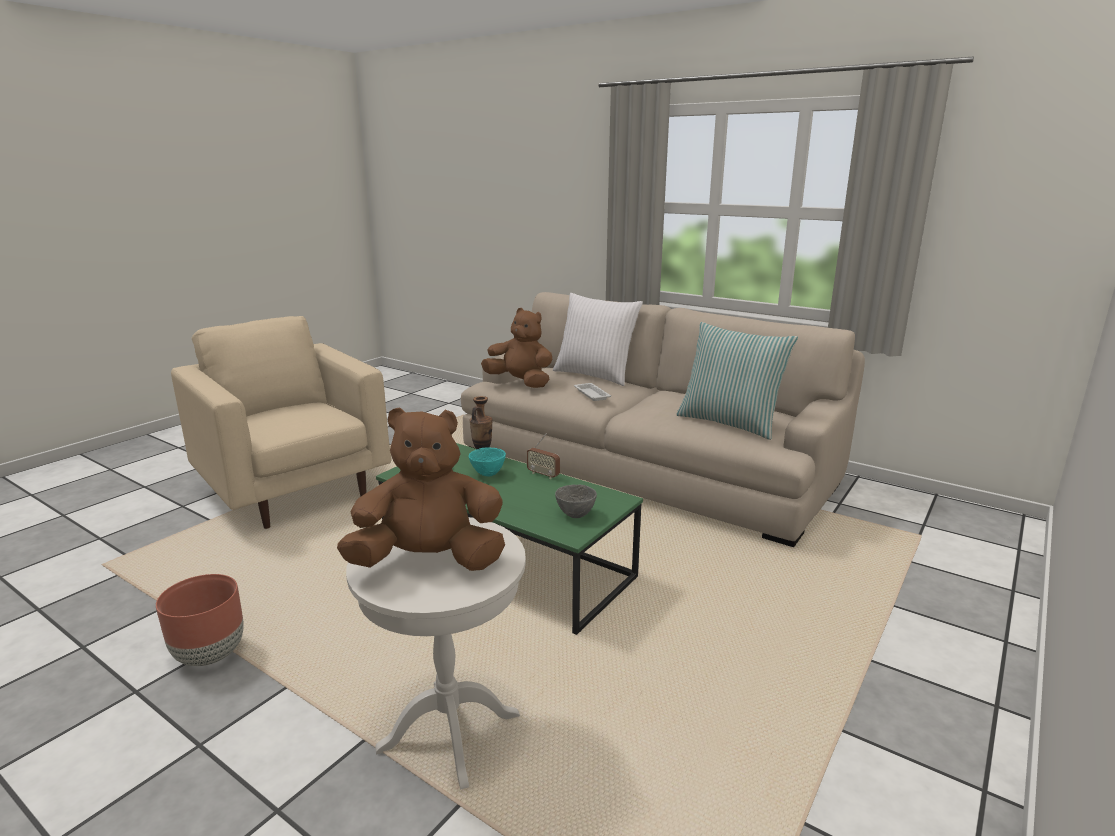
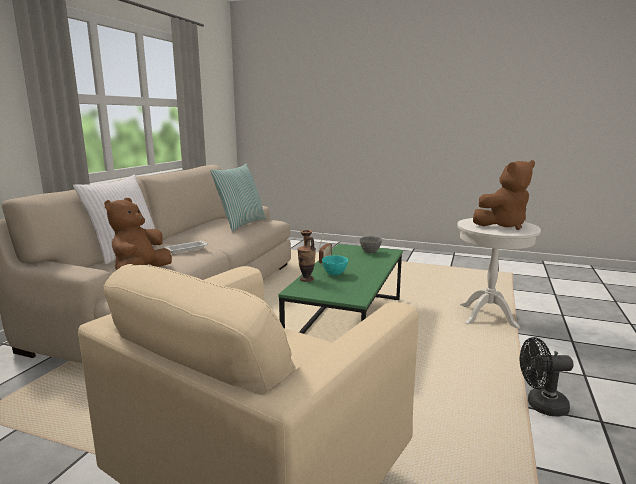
camera: 105 degrees left, 5 degrees down
brown planter [156,574,244,666] -> black fan [520,337,574,417]
brown plush toy [337,407,505,571] -> brown plush toy turned 90 degrees counterclockwise [473,160,535,230]

